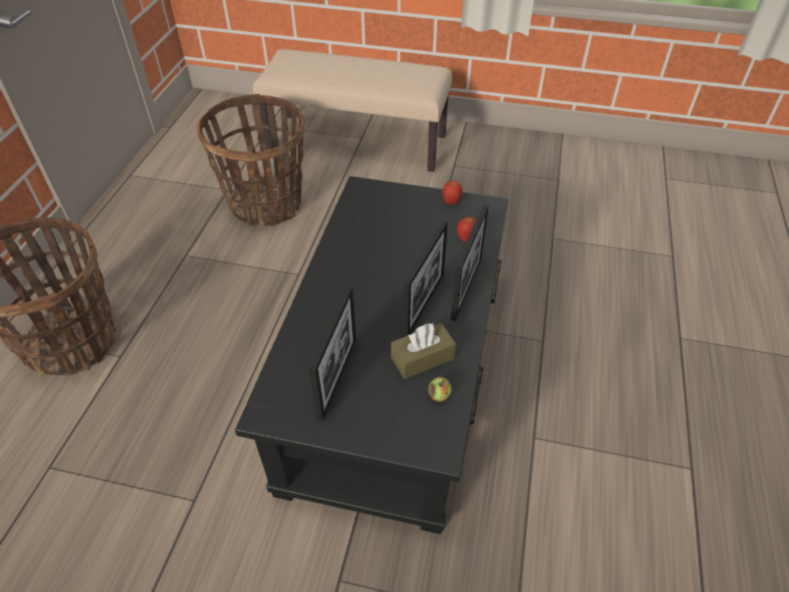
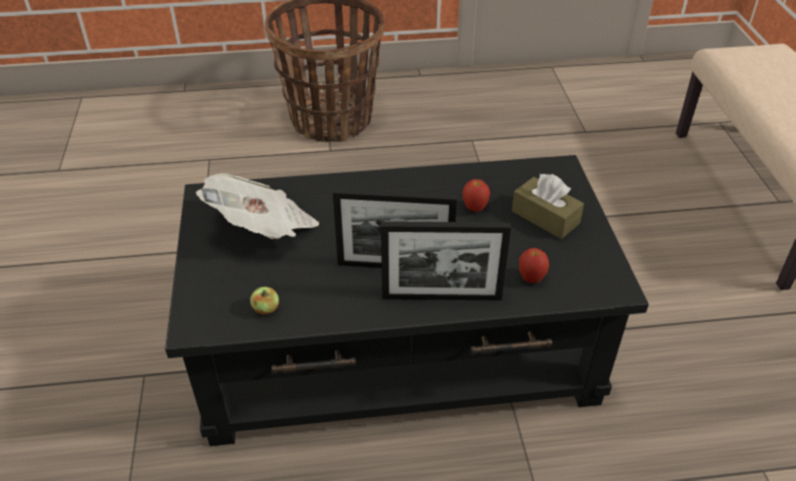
camera: 70 degrees right, 5 degrees down
basket [197,94,305,227] -> none
picture frame [309,286,356,421] -> newspaper [196,173,319,239]
brown tissue box [391,322,456,379] -> brown tissue box moved to [512,174,584,239]
apple [443,181,463,205] -> apple moved to [463,179,490,212]

